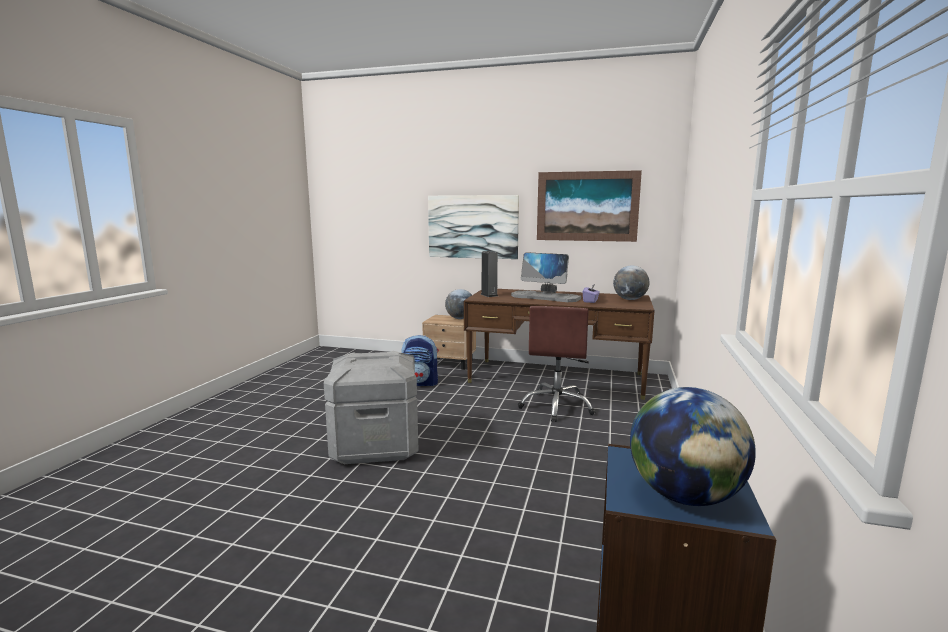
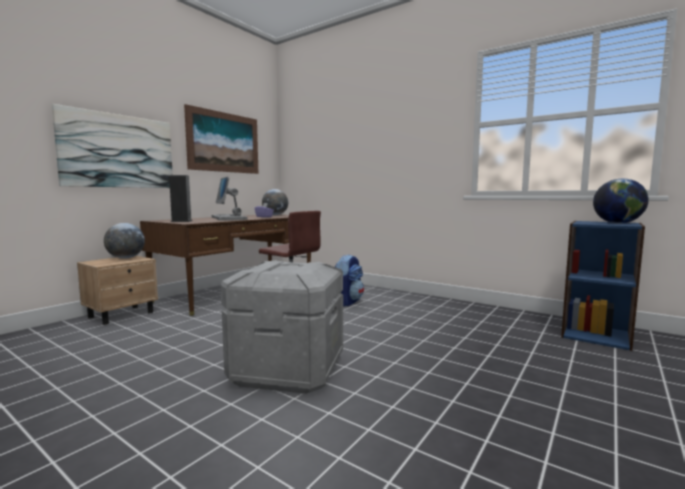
camera: 70 degrees left, 5 degrees down
backpack [401,335,439,386] -> backpack moved to [335,254,364,307]
monitor [511,252,581,302] -> monitor turned 105 degrees clockwise [212,177,248,221]

